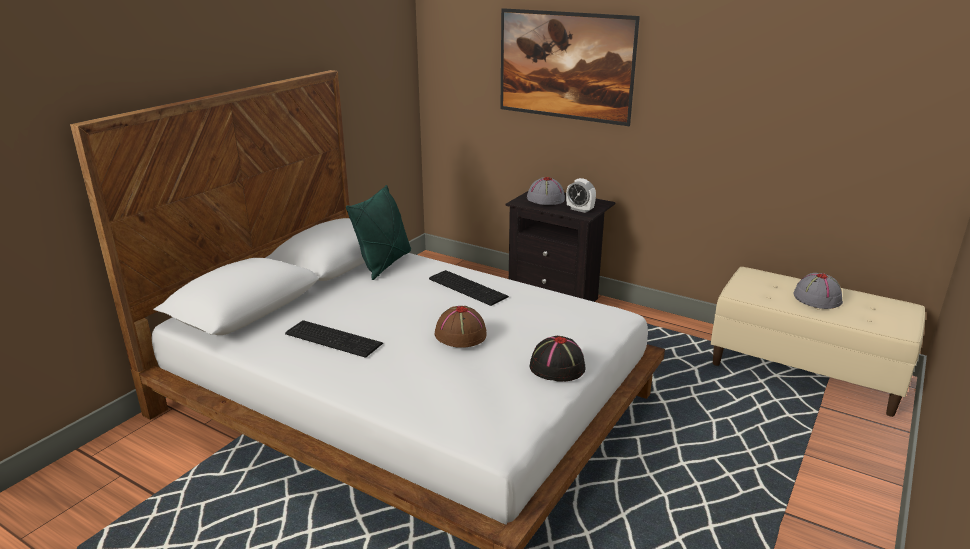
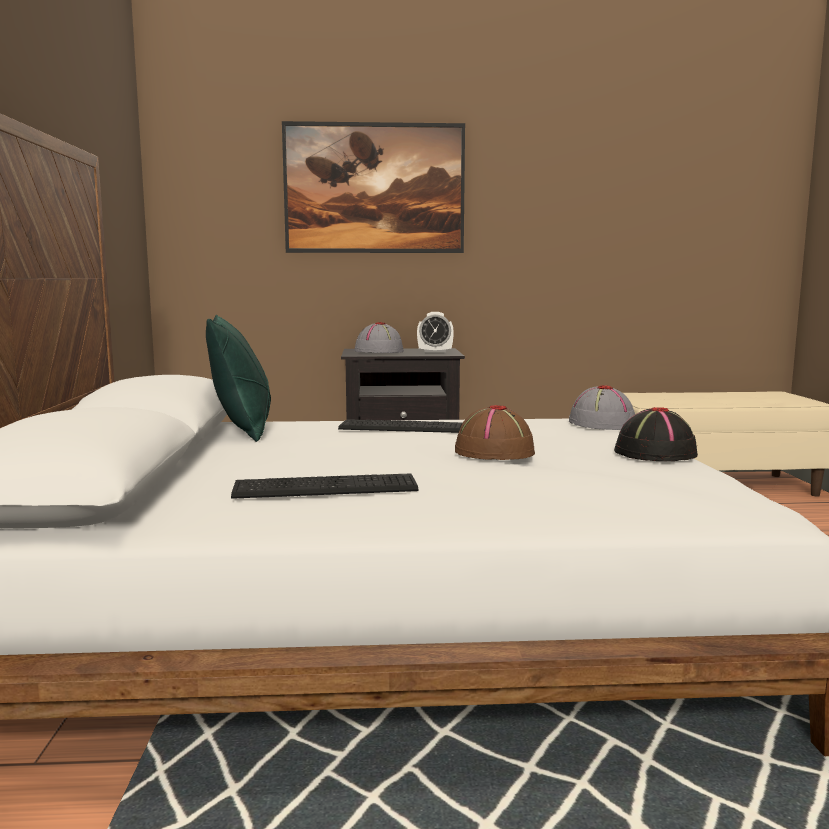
camera: 35 degrees left, 15 degrees down
grey hat [794,273,843,309] -> grey hat moved to [569,385,635,430]

